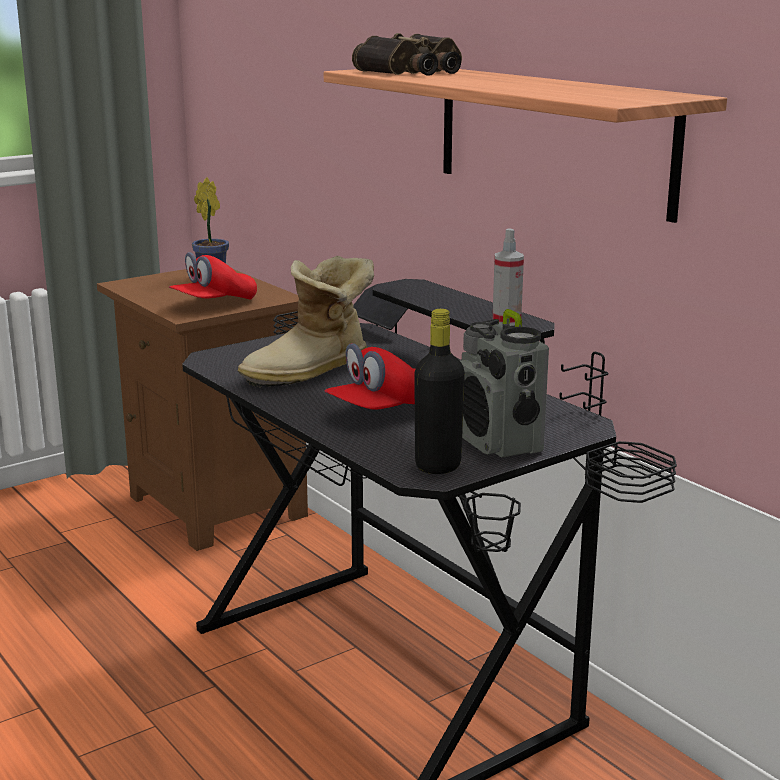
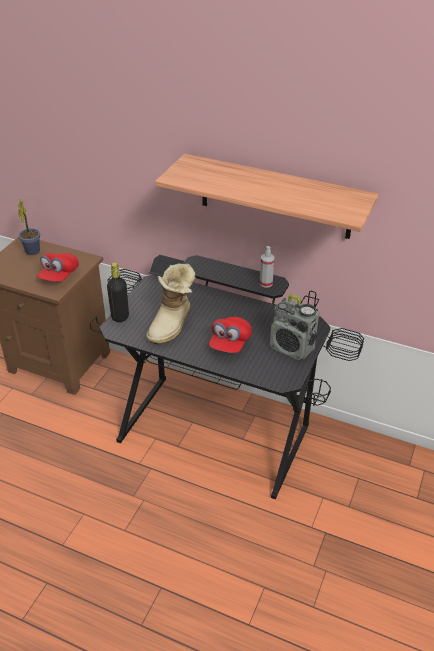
camera: 30 degrees left, 20 degrees up
binoculars [352,33,462,76] -> none
black bottle [414,309,465,474] -> black bottle moved to [107,263,129,322]

